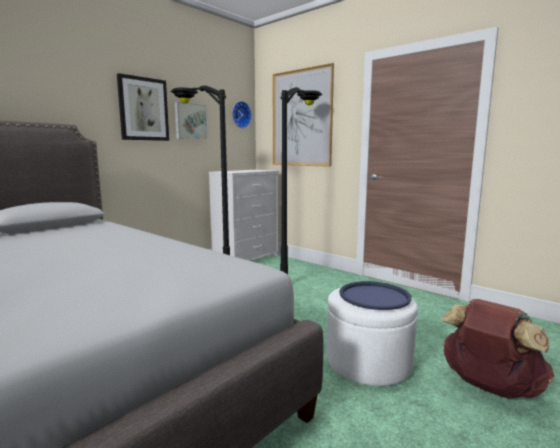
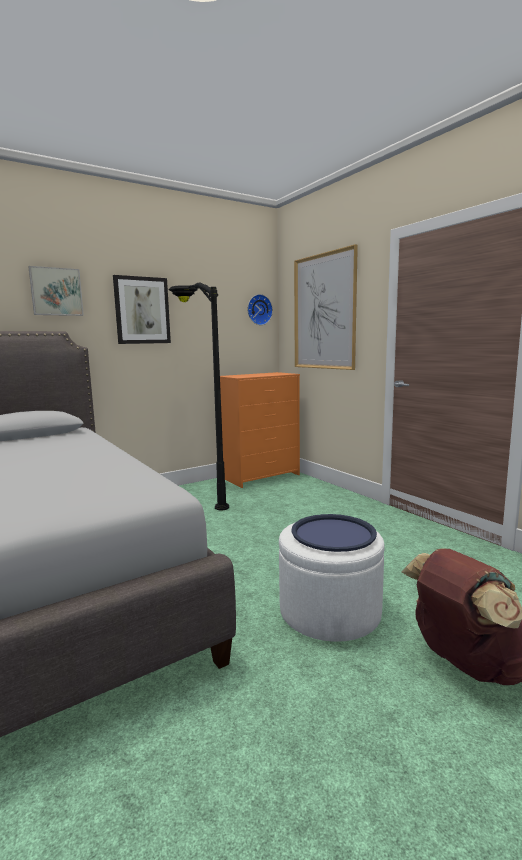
camera: 15 degrees right, 0 degrees up
picture [175,102,208,140] -> picture moved to [29,266,84,316]
white dresser [208,170,279,261] -> orange dresser [220,372,300,488]
black floor lamp [280,87,322,274] -> none

